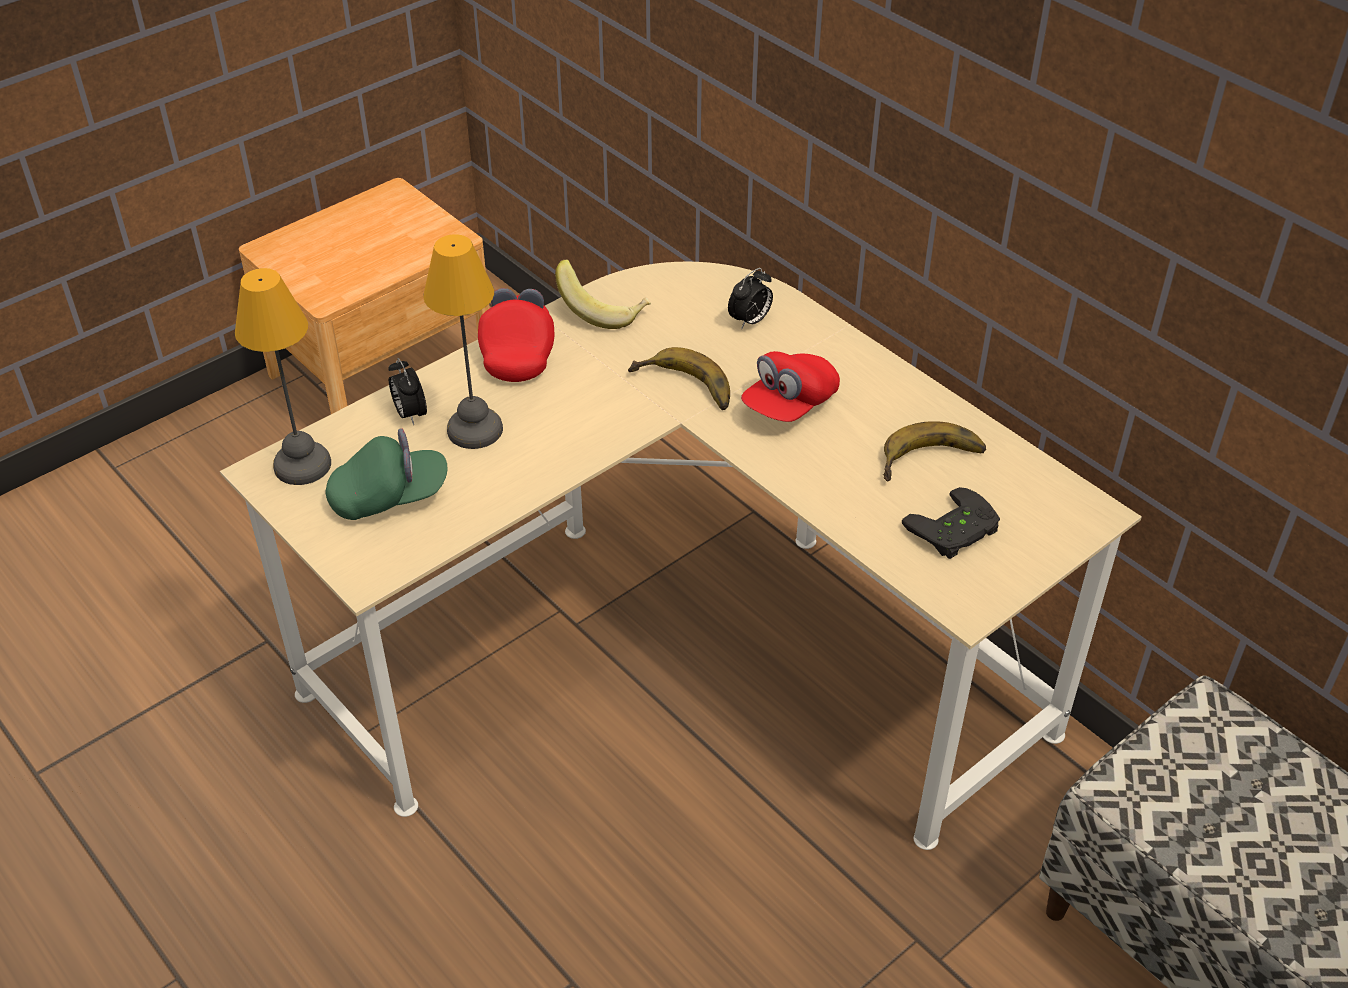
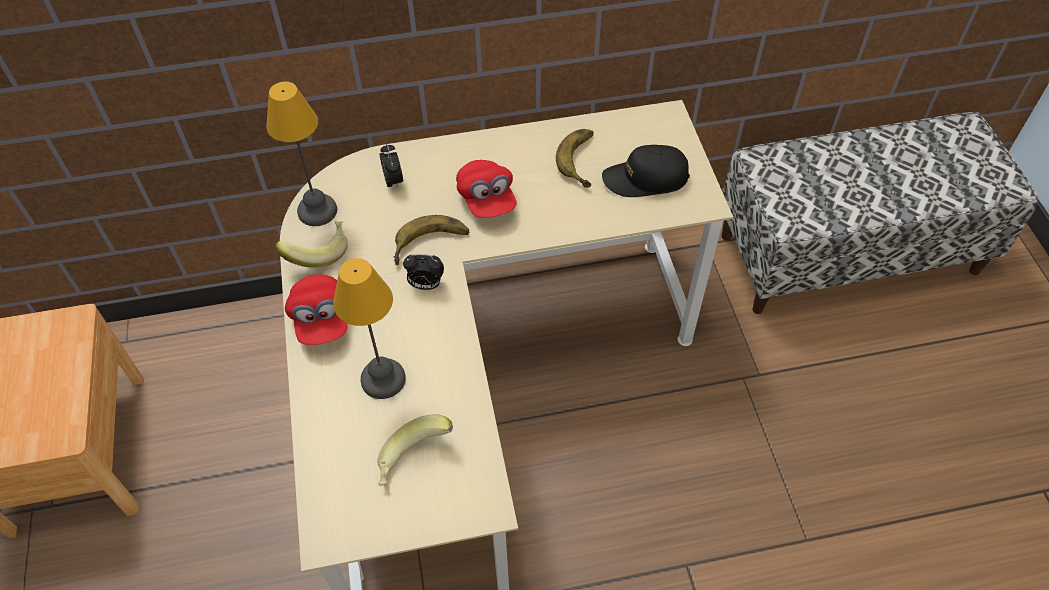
camera: 60 degrees left, 10 degrees up
table lamp [235,268,331,485] -> table lamp moved to [267,82,337,226]
green cap [326,428,448,520] -> banana [378,414,453,486]
alarm clock [388,358,427,425] -> alarm clock moved to [403,254,444,290]
red cap [478,288,554,382] -> red cap turned 135 degrees counterclockwise [285,274,347,345]
black game controller [902,487,1000,559] -> black cap [602,145,690,197]

